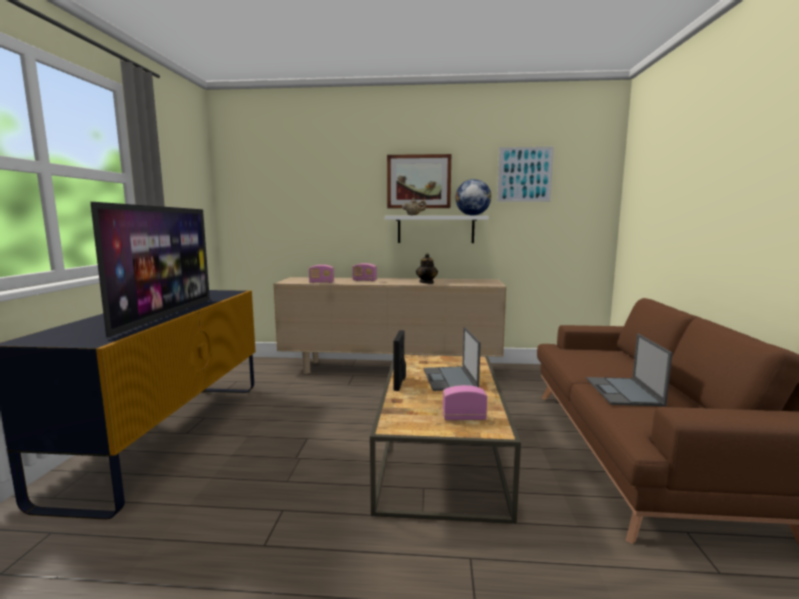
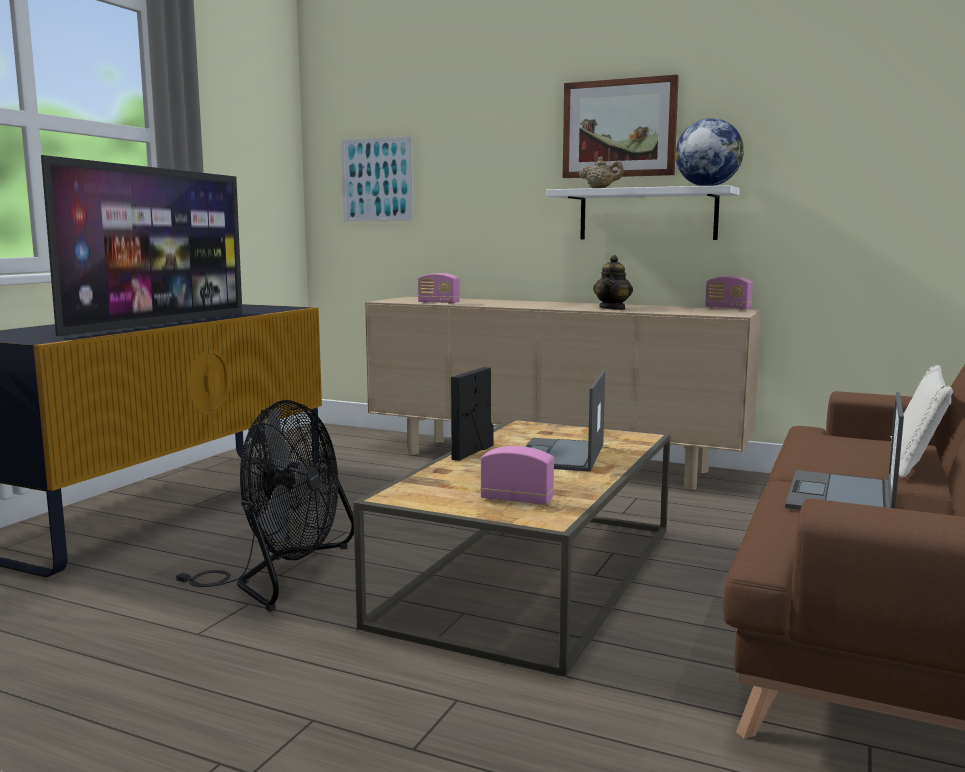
camera: 20 degrees right, 0 degrees up
radio [352,263,377,281] -> radio moved to [705,276,753,310]
picture [497,147,554,202] -> picture moved to [341,136,413,222]
none -> black fan [176,400,354,612]
none -> white pillow [890,365,953,478]

